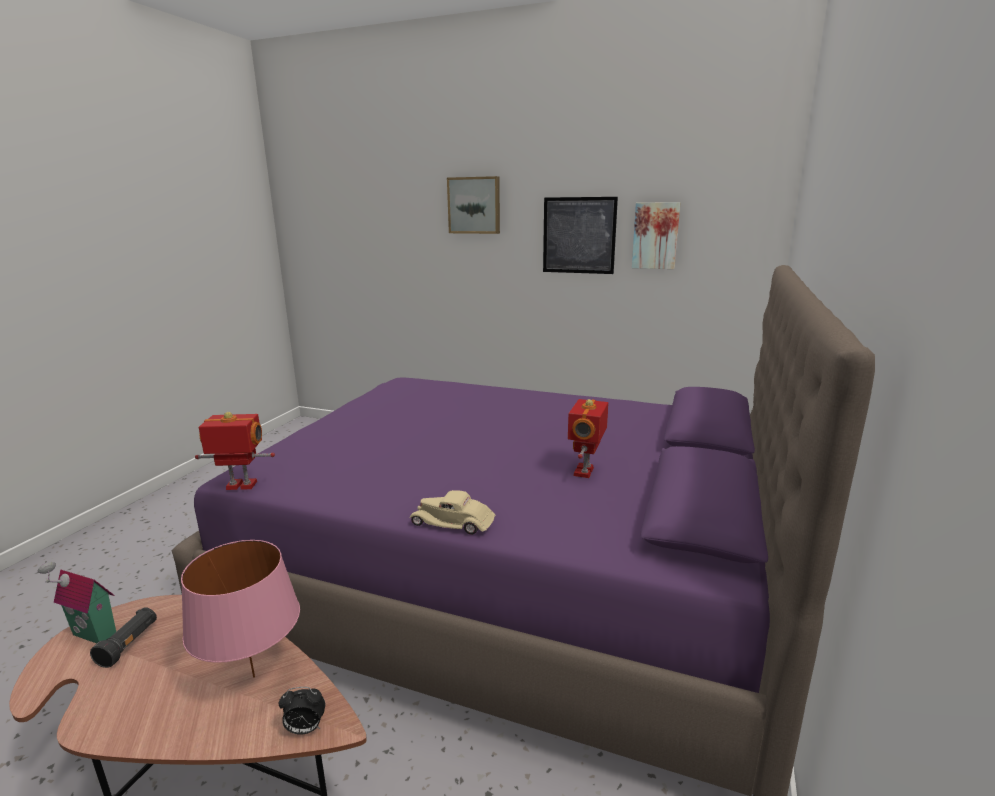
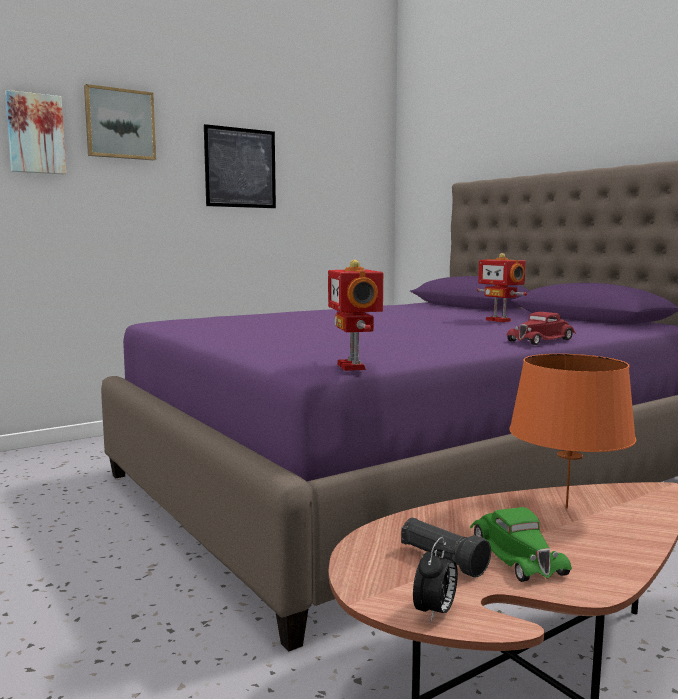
camera: 55 degrees left, 10 degrees down
toy house [38,561,116,643] -> none
pink table lamp [181,540,300,678] -> orange table lamp [509,354,636,509]
toy robot [195,412,275,490] -> toy robot turned 45 degrees counterclockwise [328,260,383,371]
alarm clock [278,687,325,735] -> alarm clock moved to [413,537,458,623]
beige toy car [409,490,495,535] -> red toy car [507,312,576,345]
picture [632,202,680,269] -> picture moved to [5,90,66,174]
none -> green toy car [470,507,572,582]

